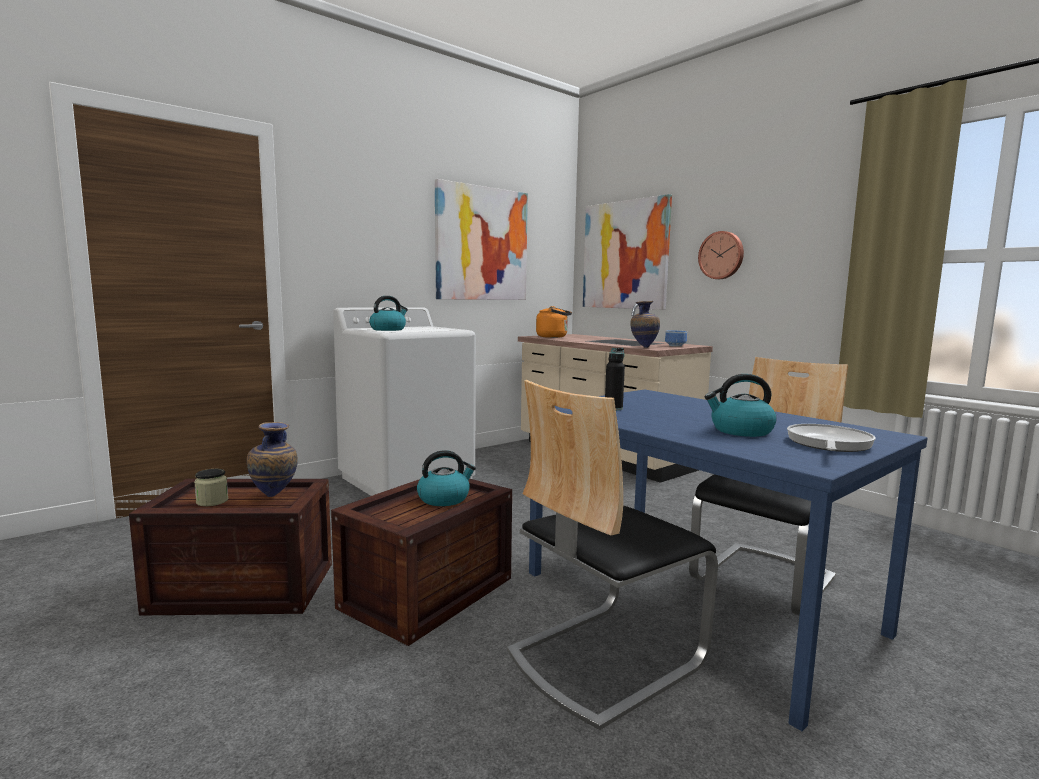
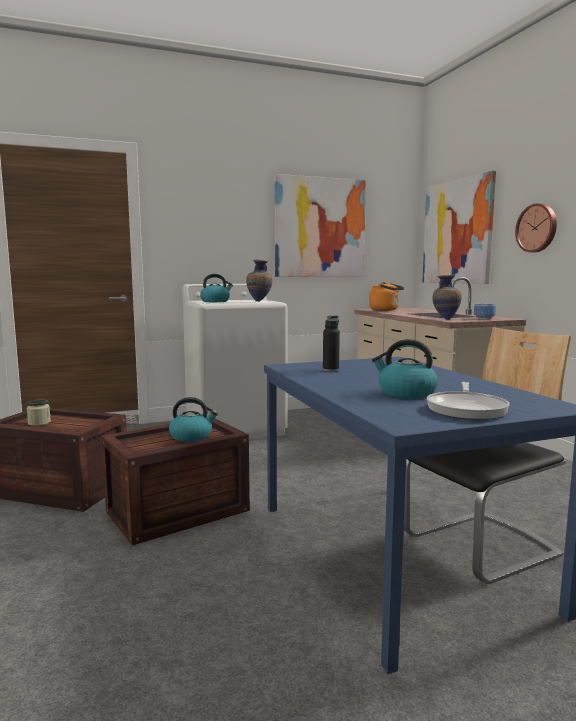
camera: 20 degrees right, 0 degrees up
vase [247,422,298,497] -> vase moved to [246,260,272,302]
chair [507,380,718,730] -> none
frying pan [787,424,876,452] -> frying pan turned 150 degrees clockwise [427,382,509,420]

